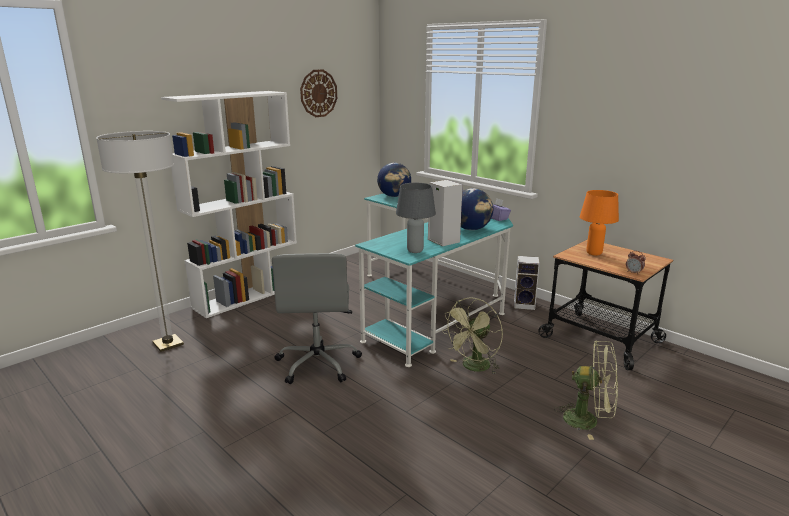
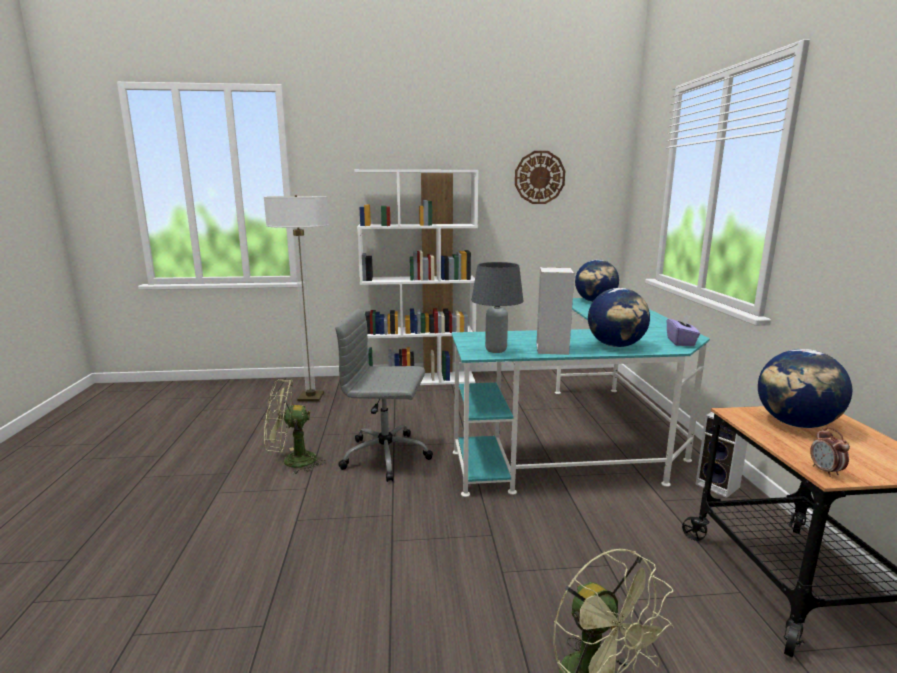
camera: 40 degrees right, 5 degrees down
grey office chair [272,253,362,384] -> grey office chair turned 60 degrees clockwise [335,308,433,482]
green fan [442,297,503,374] -> green fan moved to [264,379,326,475]
orange table lamp [580,190,619,256] -> globe [758,349,852,428]

